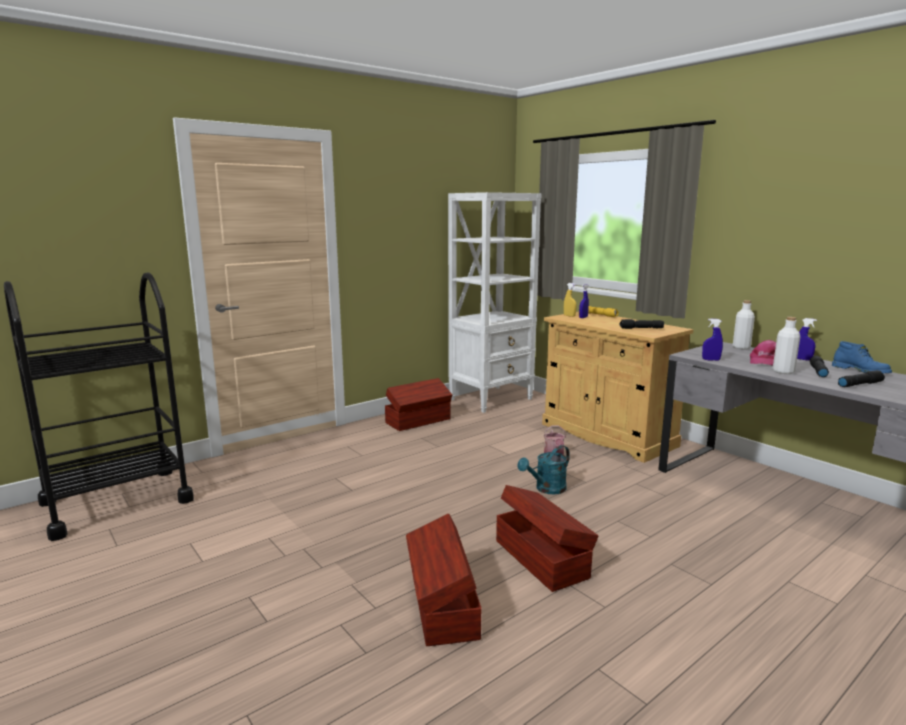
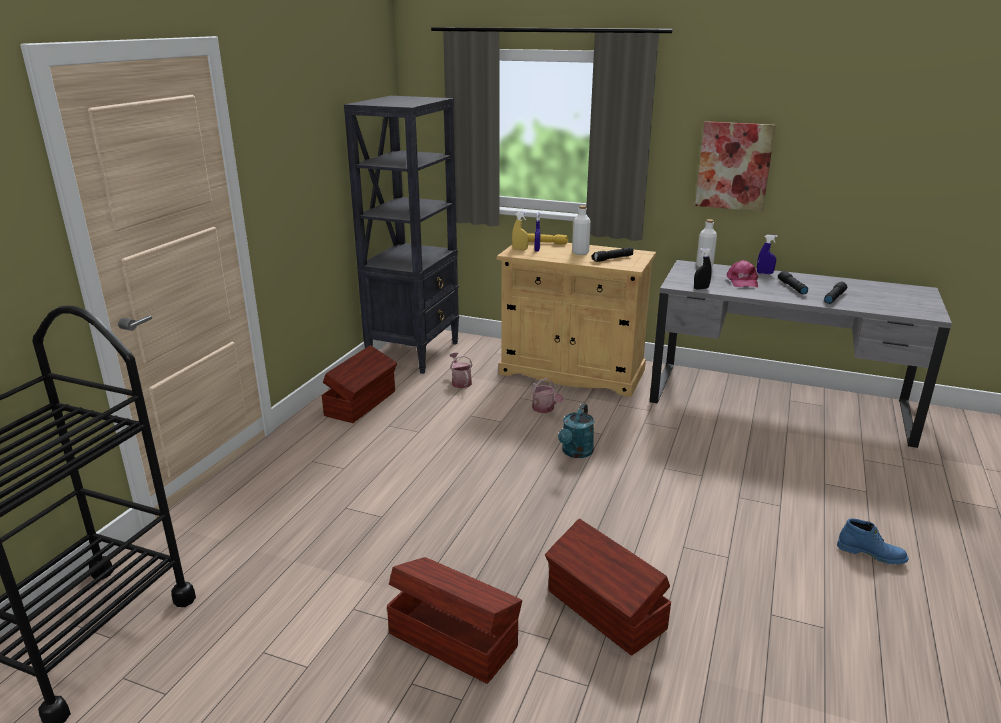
camera: 30 degrees left, 10 degrees up
white bookcase [448,192,542,413] -> black bookcase [344,96,459,374]
brown storage box [496,485,599,592] -> brown storage box moved to [387,557,522,684]
blue spray bottle [702,319,723,361] -> black spray bottle [694,248,712,289]
white bottle [773,317,800,374] -> white bottle moved to [572,205,591,255]
blue boot [832,341,892,373] -> blue boot moved to [837,519,909,564]
none -> watering can [450,353,473,388]
none -> picture [695,121,776,211]

